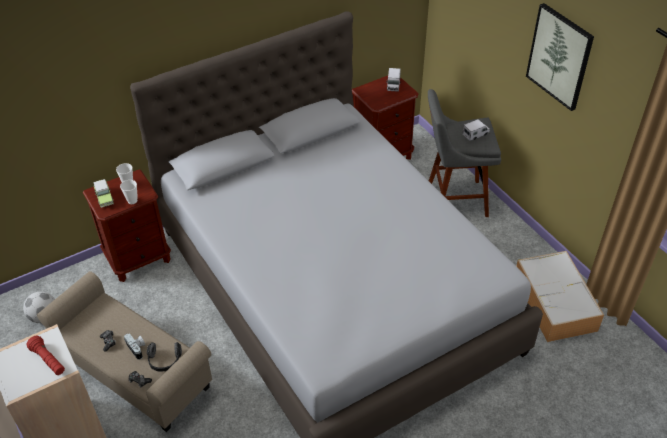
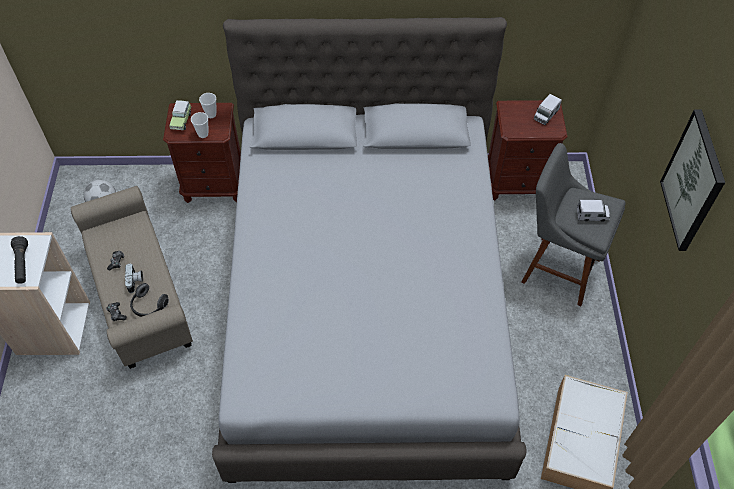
camera: 30 degrees right, 10 degrees up
red flashlight [26,336,65,375] -> black flashlight [11,236,28,284]

